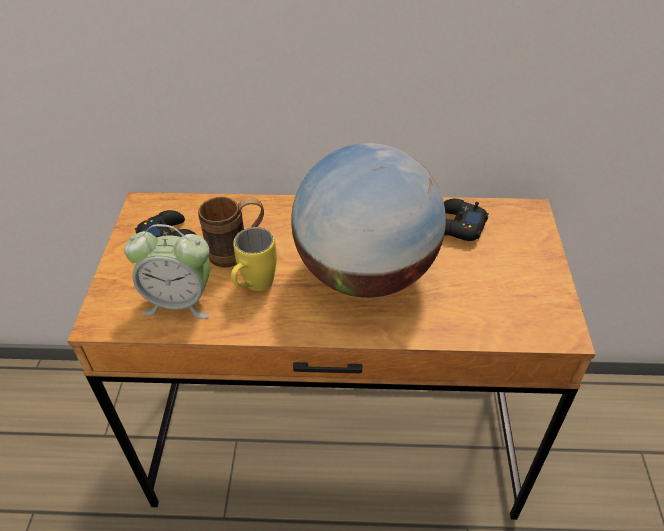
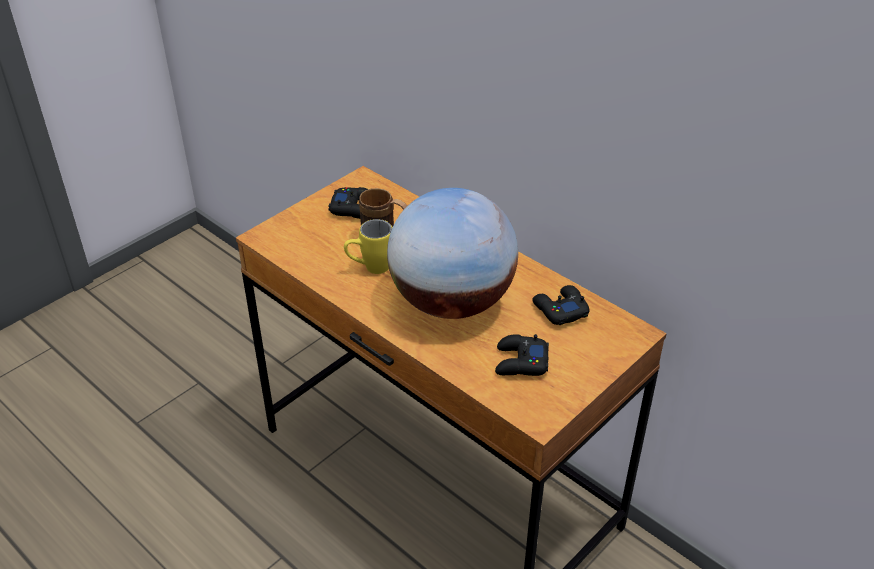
camera: 40 degrees right, 5 degrees down
alarm clock [124,224,210,319] -> none
none -> black game controller [495,334,549,376]

